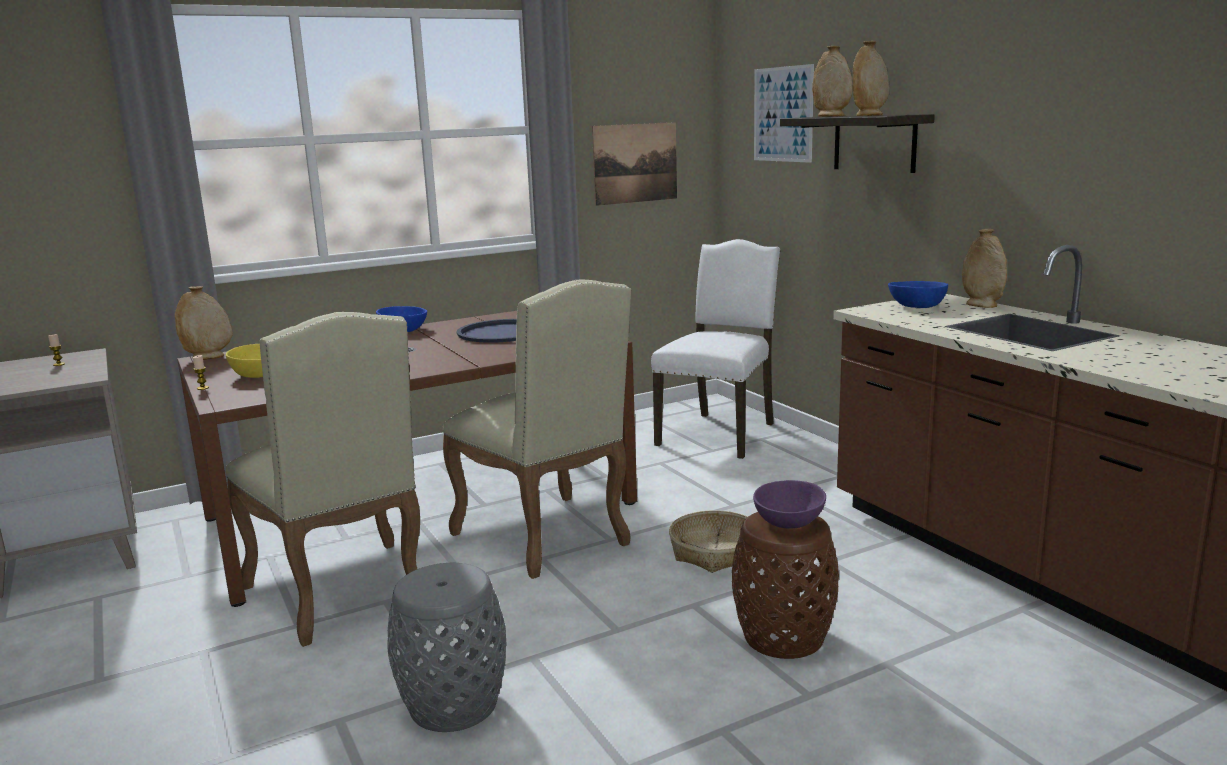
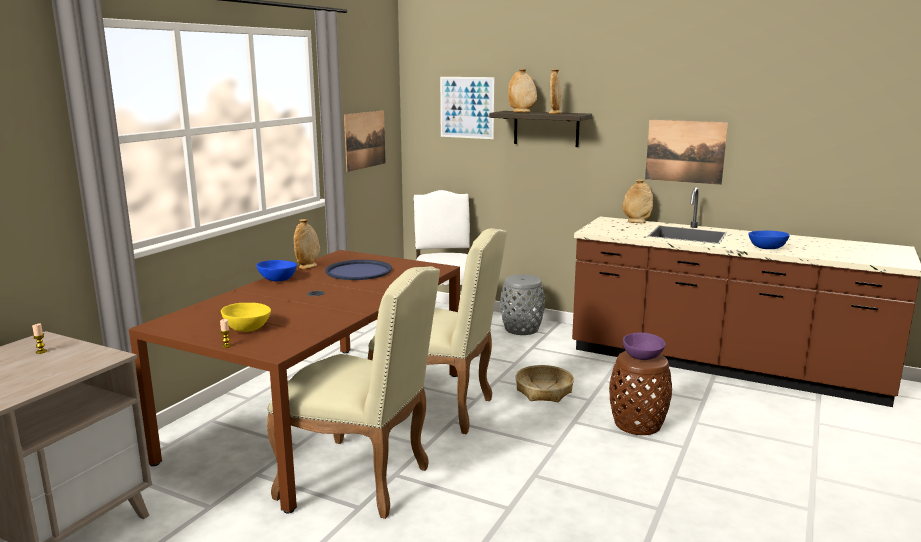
camera: 35 degrees left, 0 degrees up
beige vase [175,286,233,360] -> beige vase moved to [294,219,320,269]
grey stool [387,563,506,732] -> grey stool moved to [500,274,545,335]
blue bowl [888,281,948,308] -> blue bowl moved to [748,231,790,249]
none -> picture [645,120,728,185]

